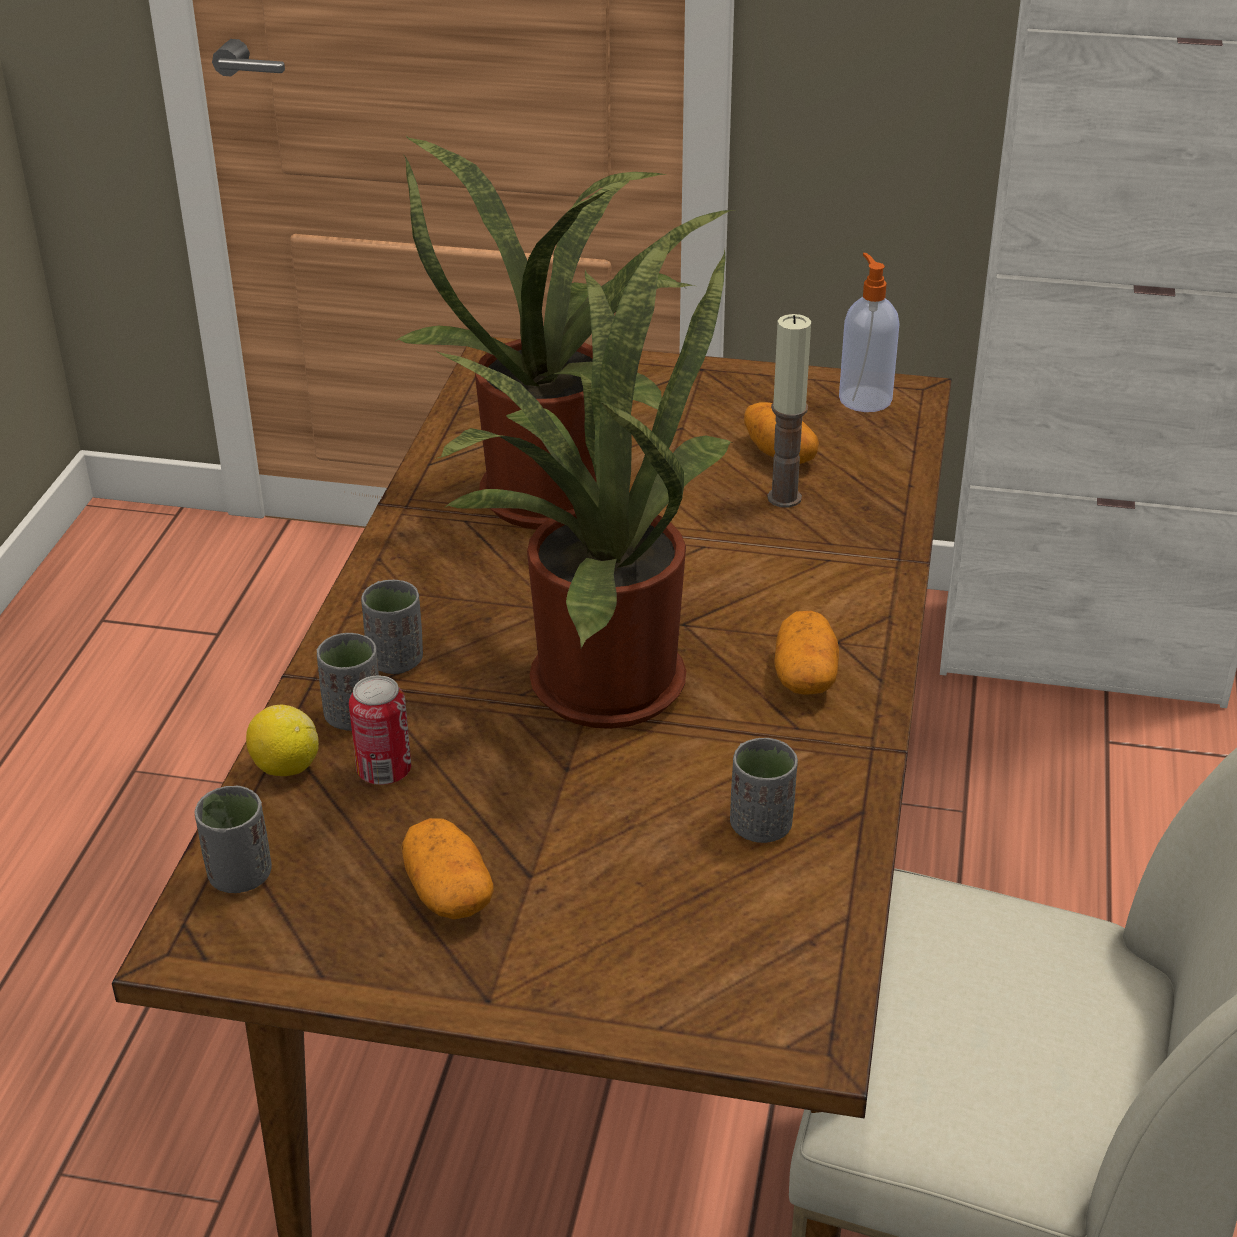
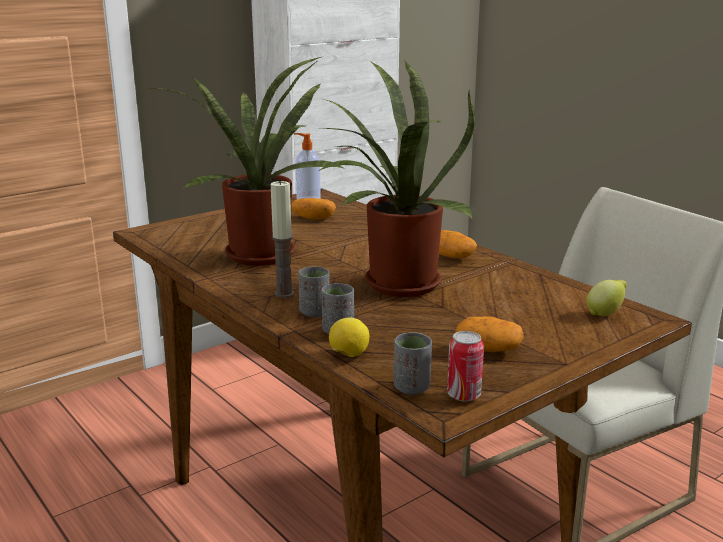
camera: 50 degrees left, 15 degrees down
can [349,676,411,785] -> can moved to [447,331,484,402]
grey cup [730,738,798,843] -> none
candle [767,314,811,507] -> candle moved to [271,180,294,298]
none -> lemon [586,280,627,316]

